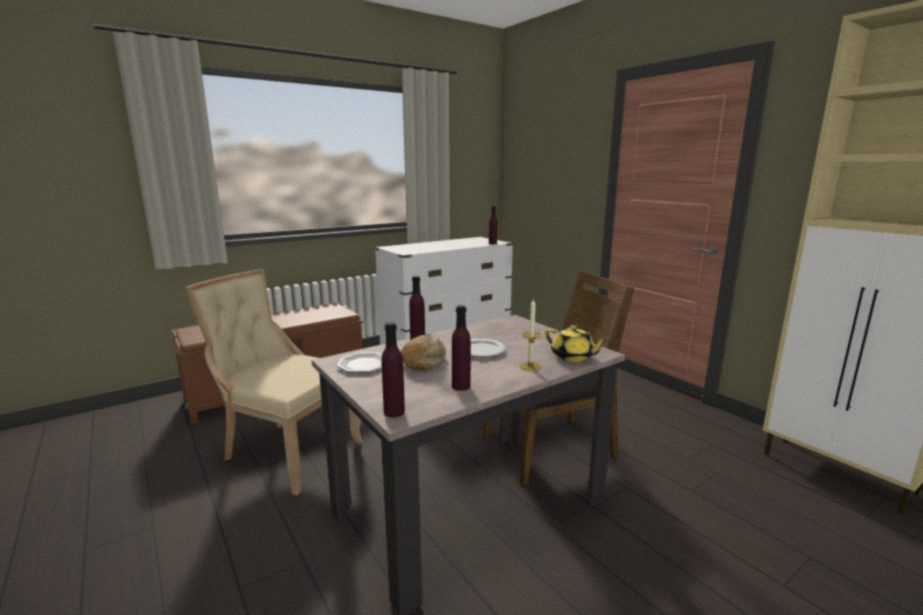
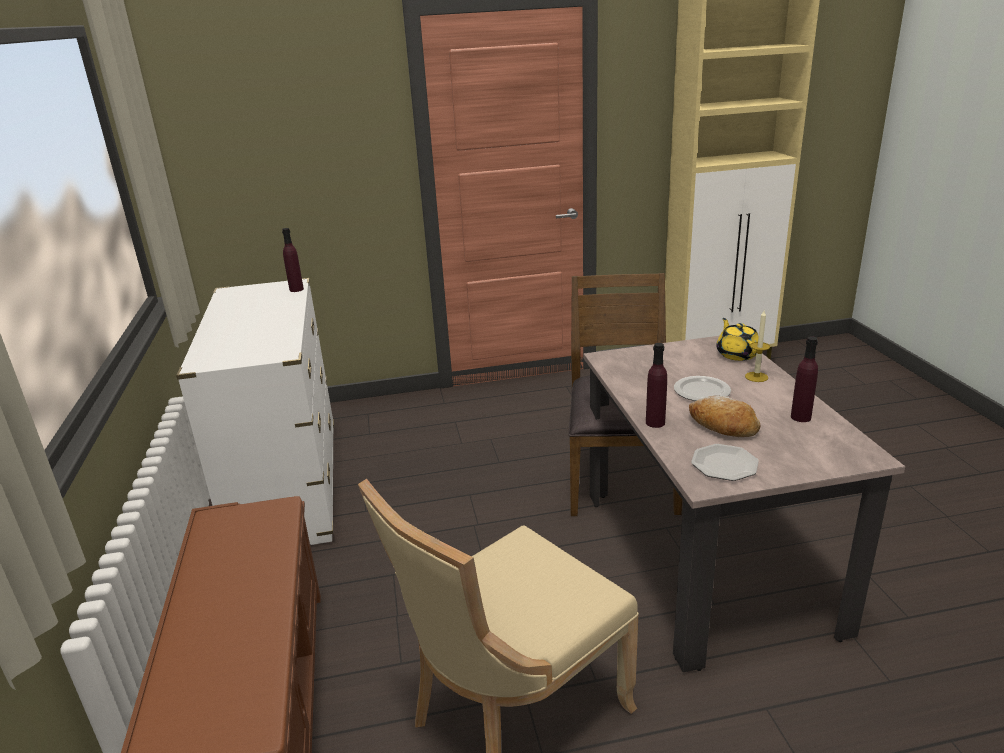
camera: 65 degrees left, 10 degrees up
purple bottle [381,322,405,417] -> none
yellow teapot [545,325,609,362] -> yellow teapot turned 75 degrees counterclockwise [716,318,759,361]

